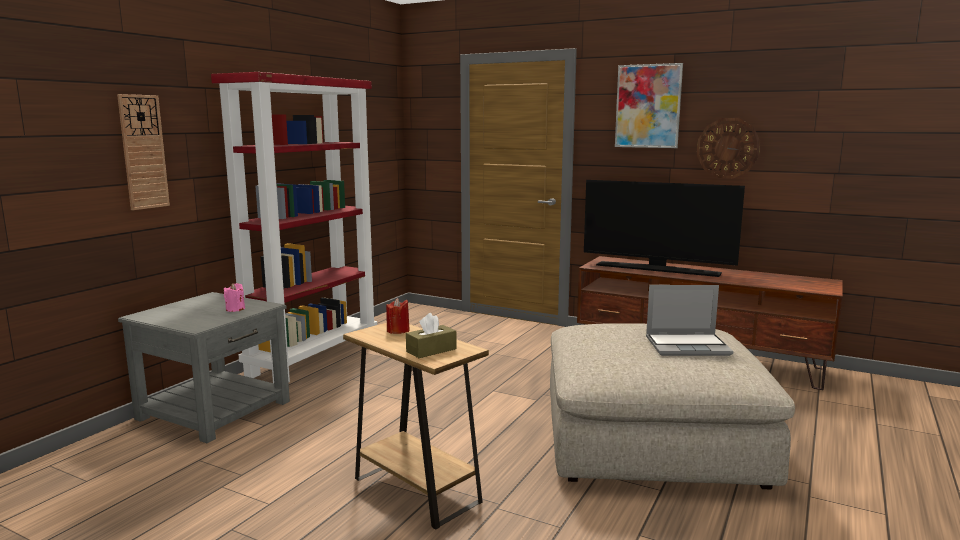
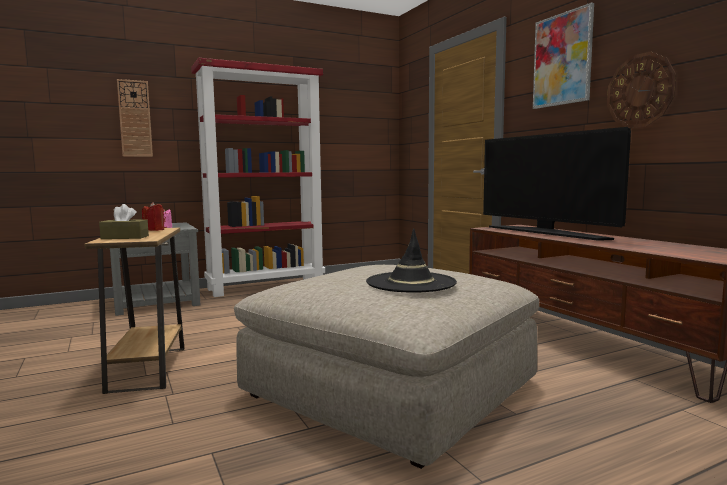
camera: 35 degrees right, 5 degrees down
laptop [646,285,733,356] -> black hat [366,229,457,293]

